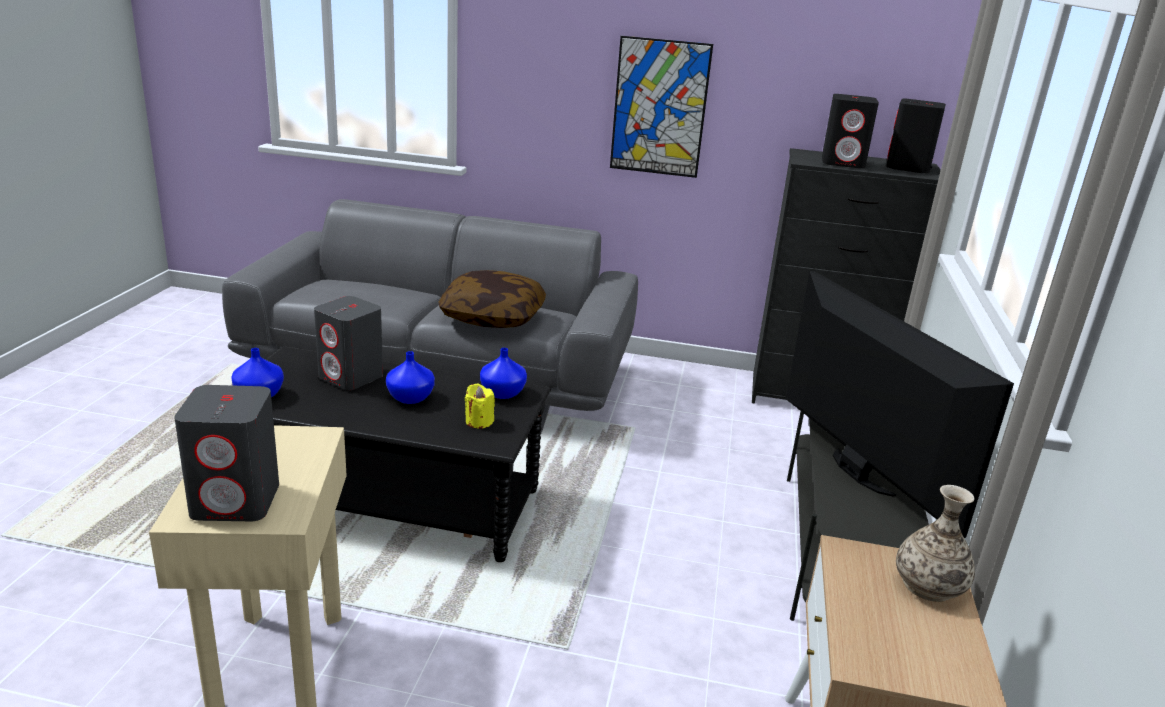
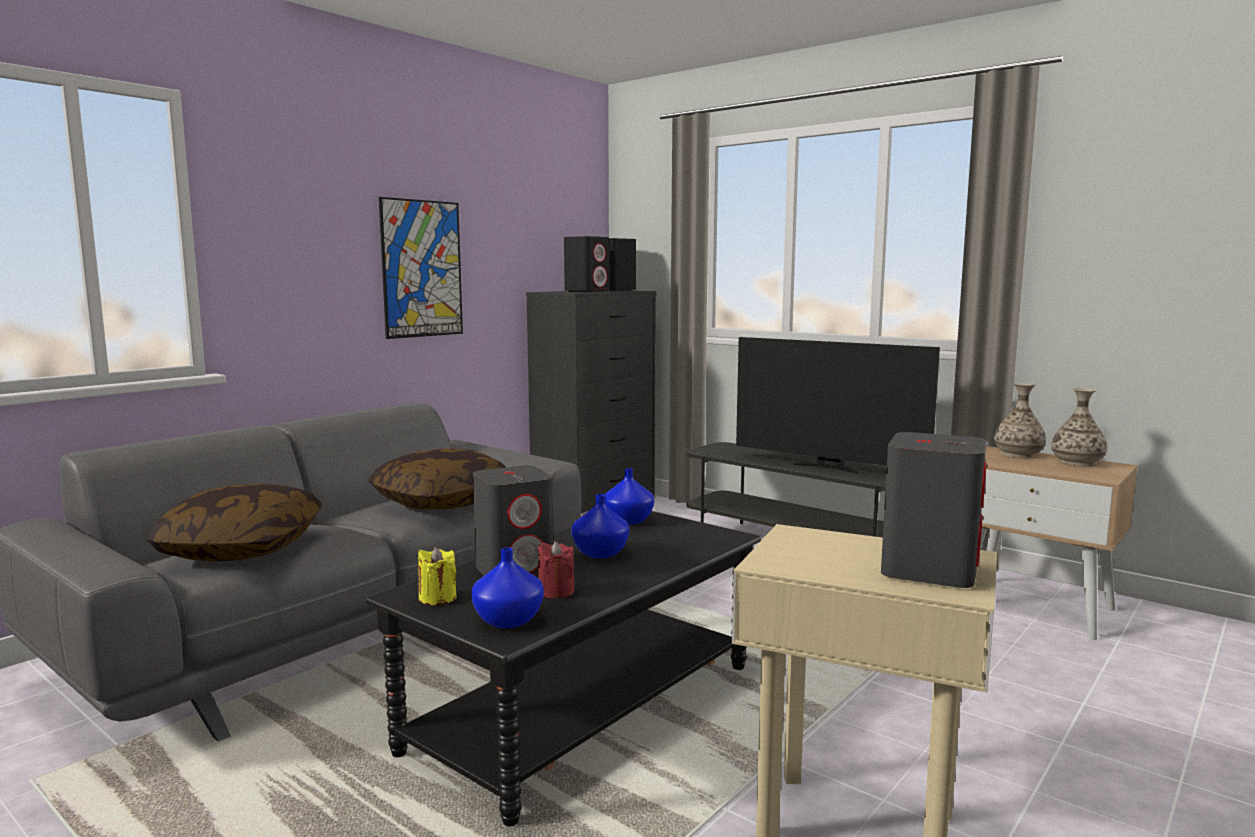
camera: 60 degrees left, 15 degrees down
yellow candle [465,384,495,429] -> yellow candle moved to [418,547,456,605]
television [786,271,1014,538] -> television turned 150 degrees counterclockwise [736,337,940,474]
none -> pillow [147,483,322,562]
none -> red candle [538,541,574,599]
none -> vase [1051,388,1107,467]

